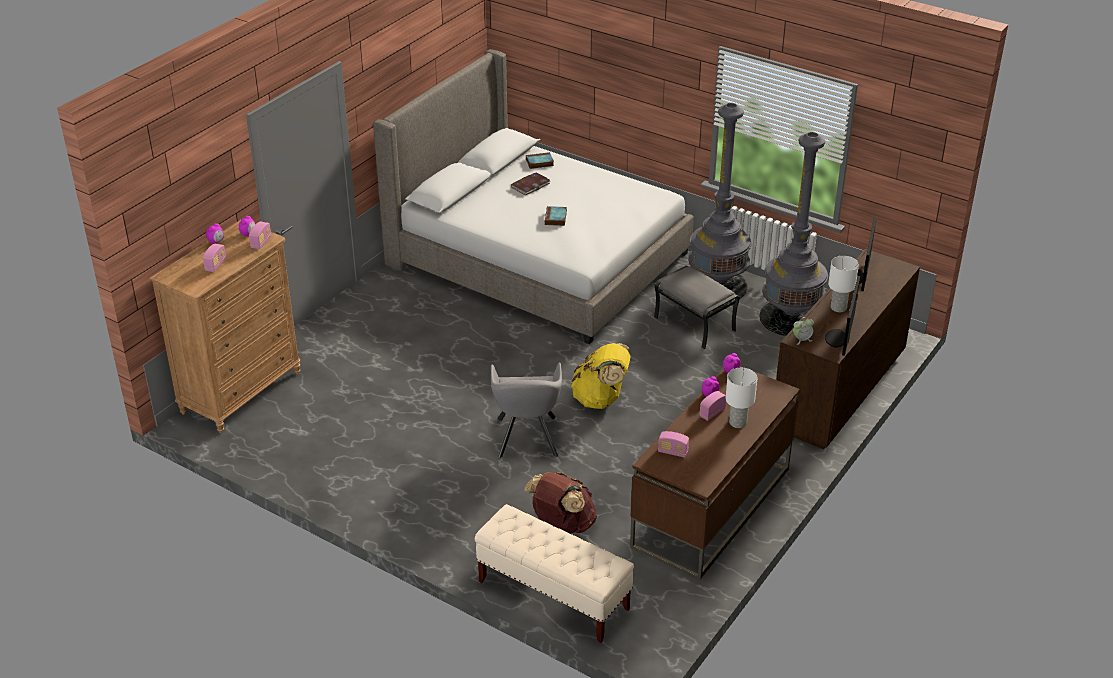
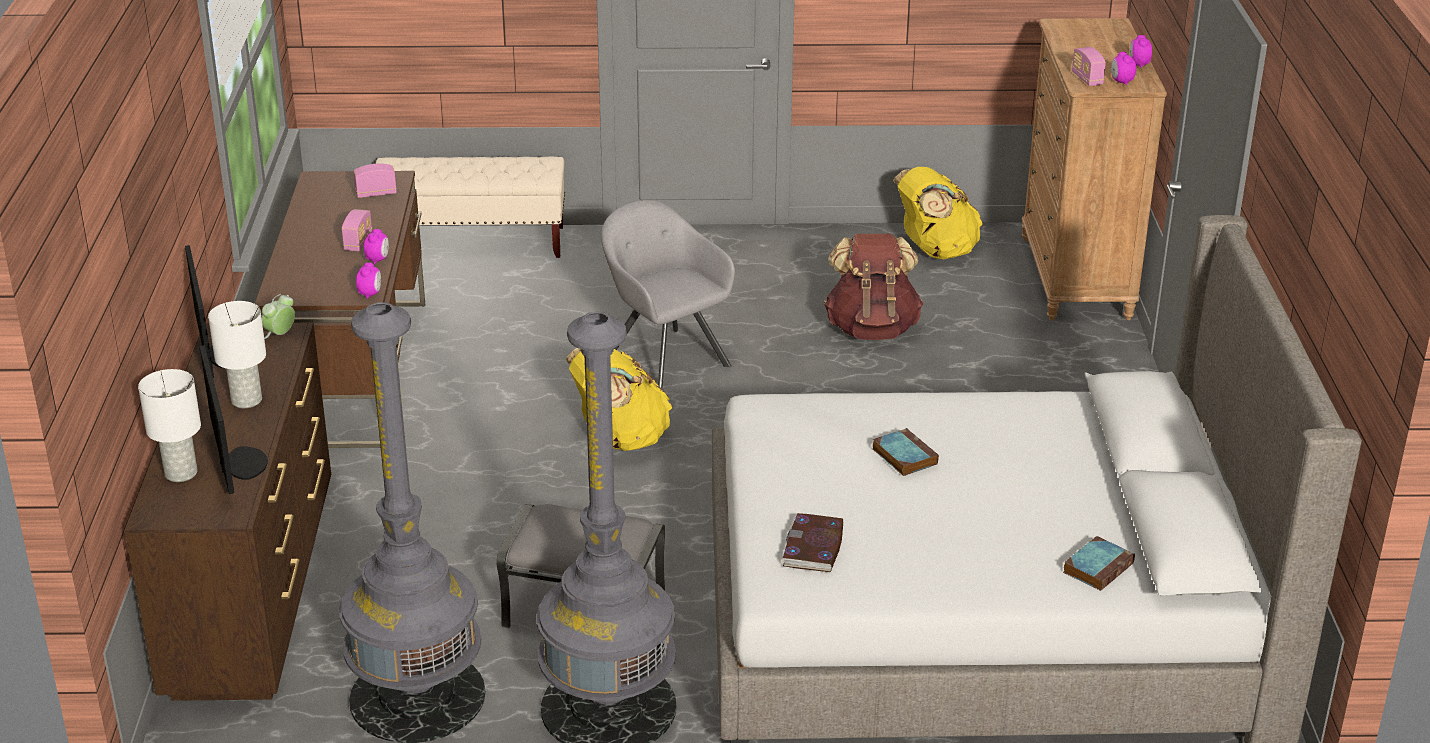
camera: 145 degrees right, 5 degrees down
radio [203,244,226,272] -> none
book [511,172,550,195] -> book moved to [782,513,843,572]
brown backpack [524,472,597,533] -> brown backpack moved to [824,234,923,340]
white table lamp [726,368,758,428] -> white table lamp moved to [138,369,201,482]
none -> yellow backpack [893,167,983,260]

